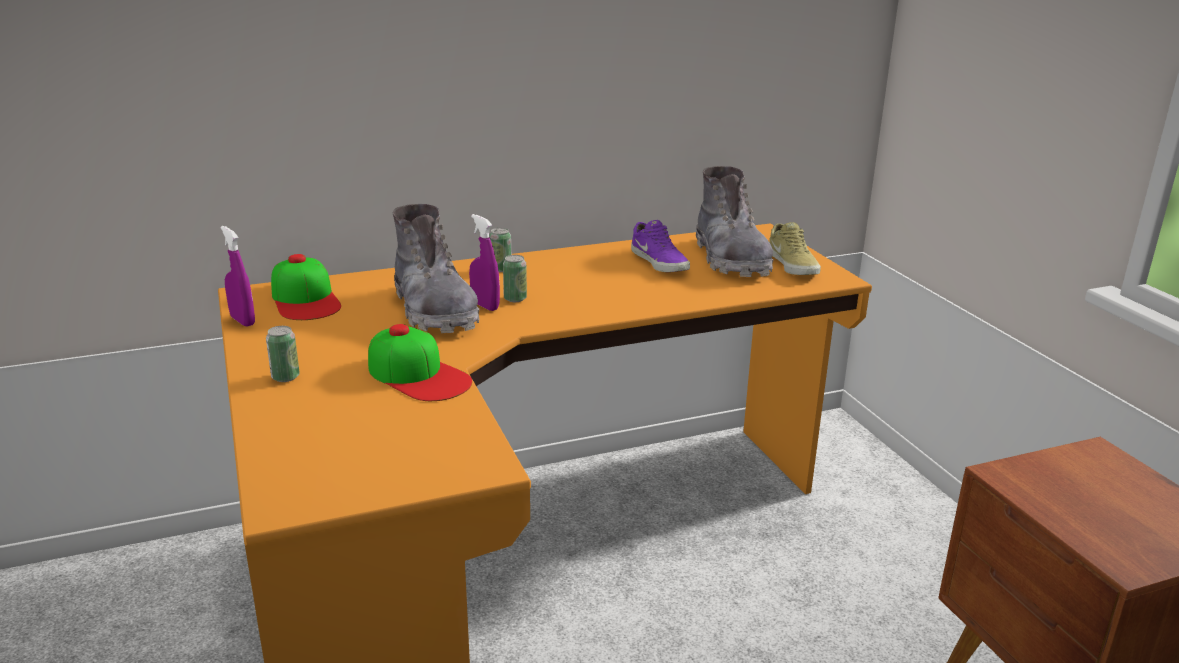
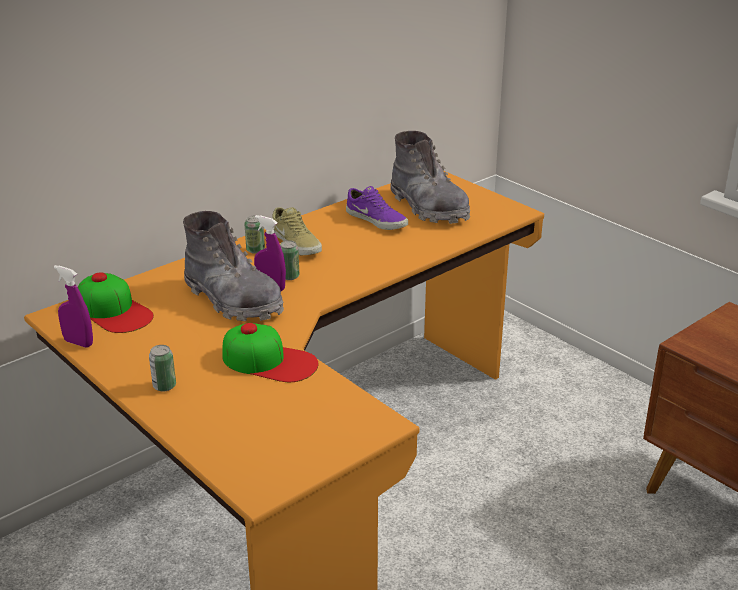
camera: 20 degrees left, 5 degrees up
beige shoe [769,222,821,275] -> beige shoe moved to [272,207,322,255]

